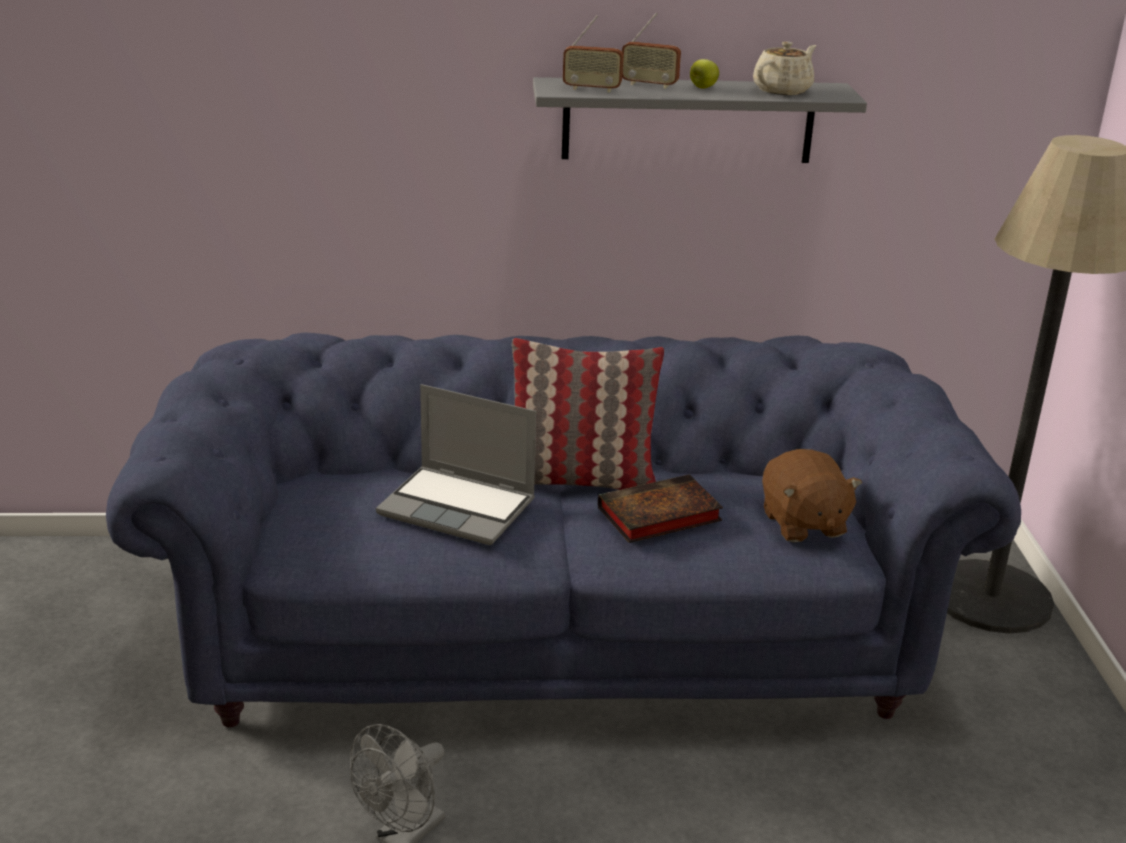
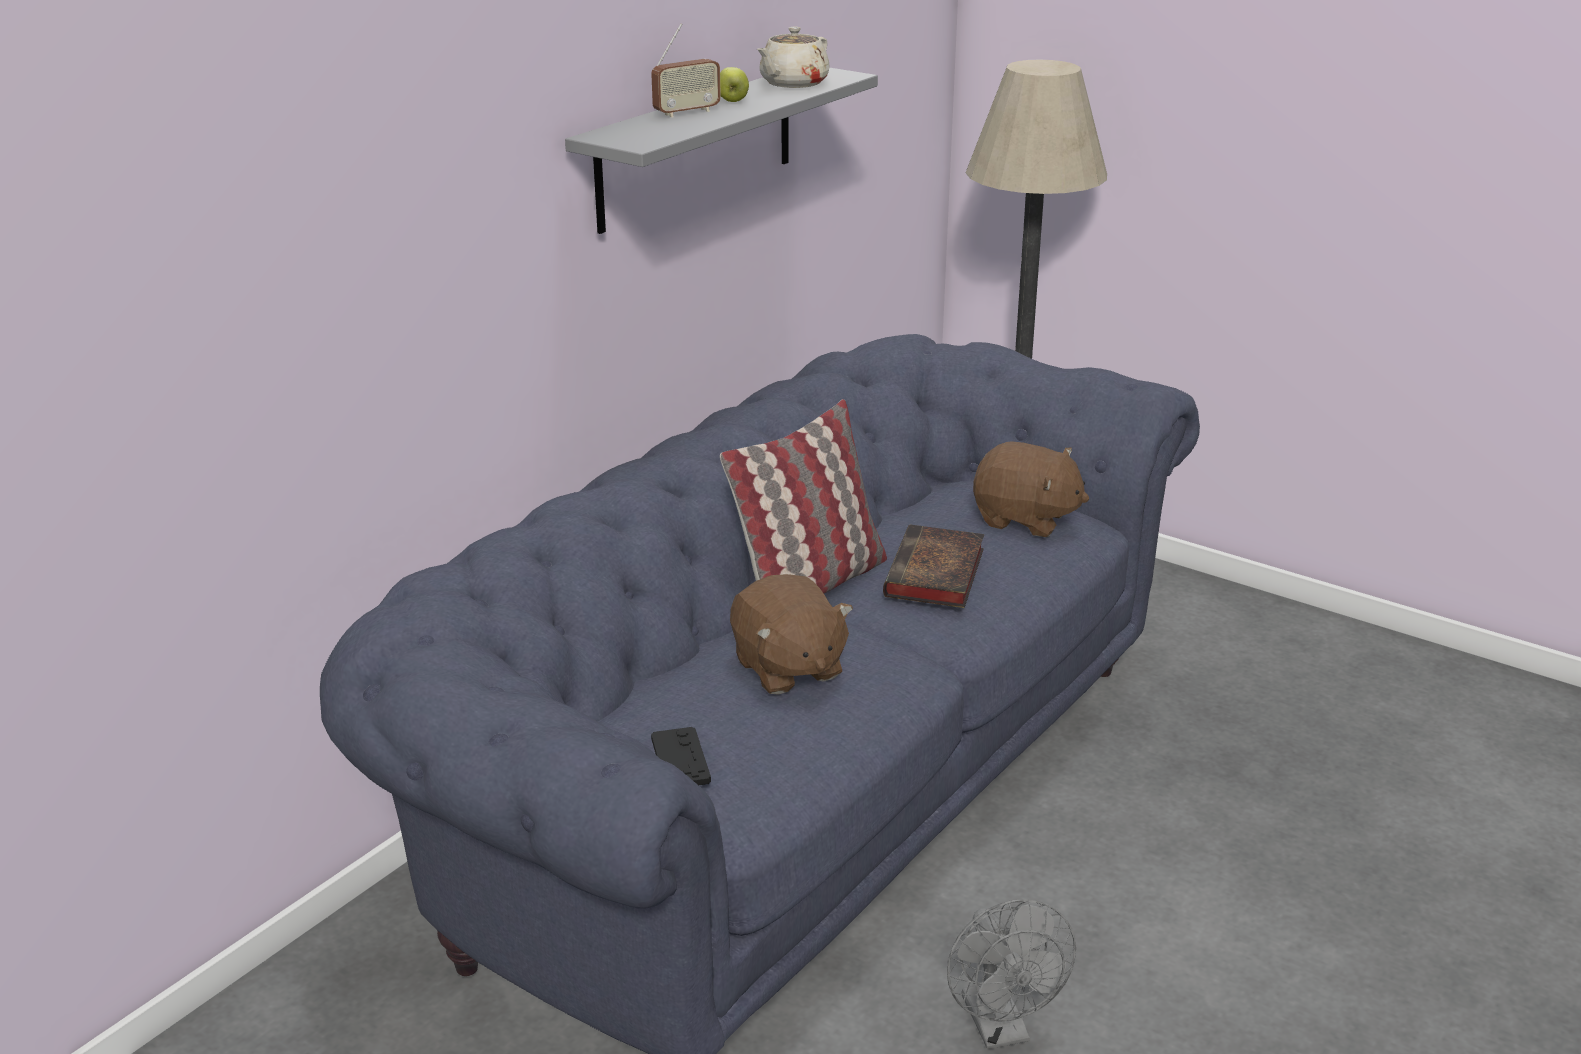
camera: 50 degrees left, 0 degrees up
laptop [376,384,536,545] -> brown plush toy [730,574,853,695]
radio [563,16,623,92] -> none
beige teapot [753,41,816,95] -> beige teapot turned 135 degrees counterclockwise [757,27,830,88]
none -> black game controller [651,727,711,785]

